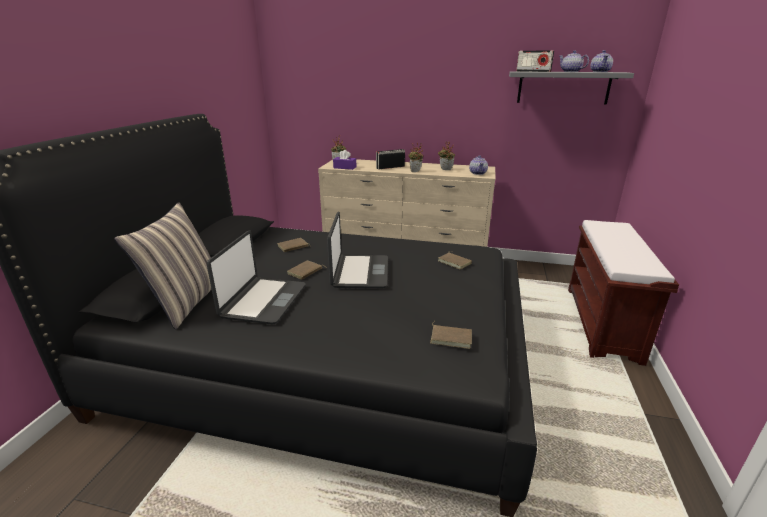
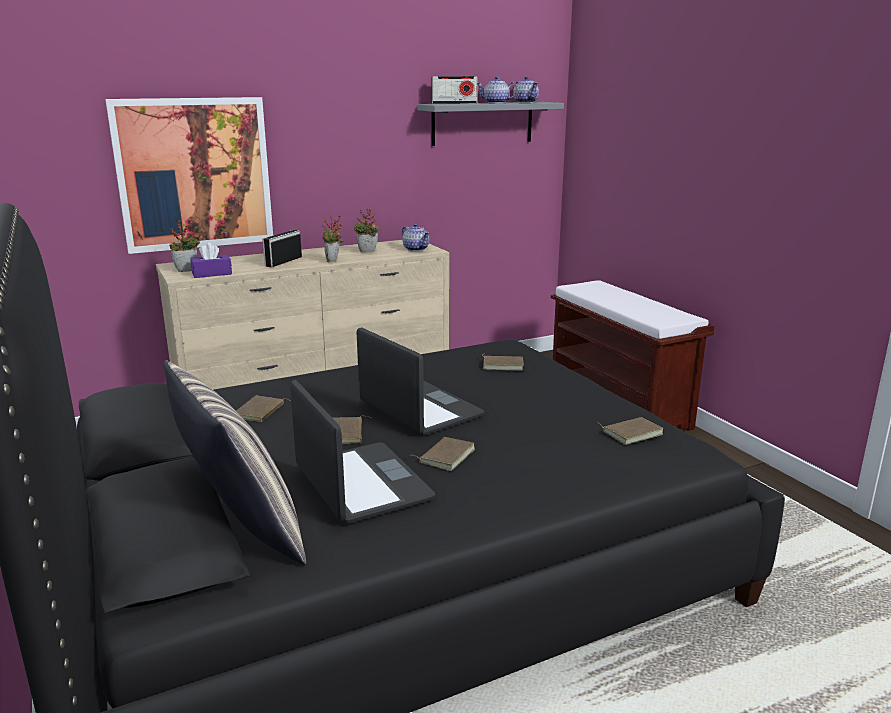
camera: 40 degrees left, 5 degrees down
none -> picture [105,97,273,254]
none -> brown book [409,437,475,471]

